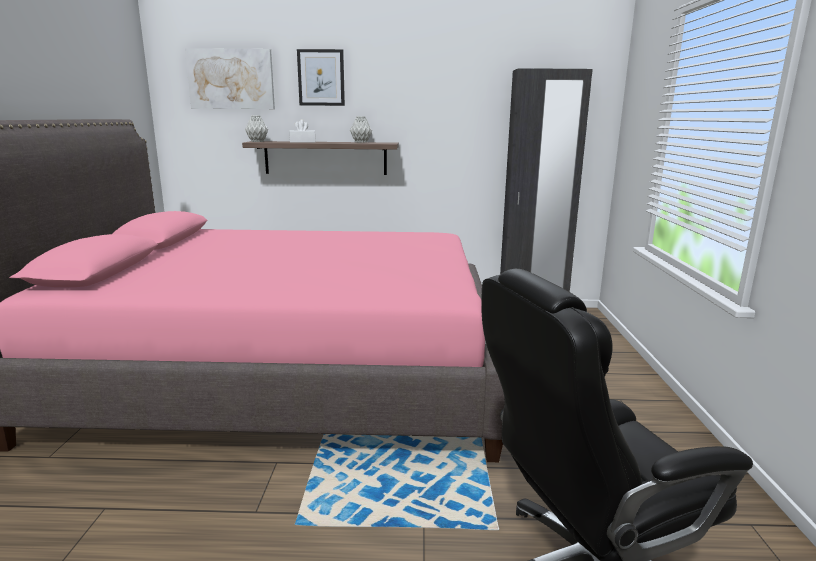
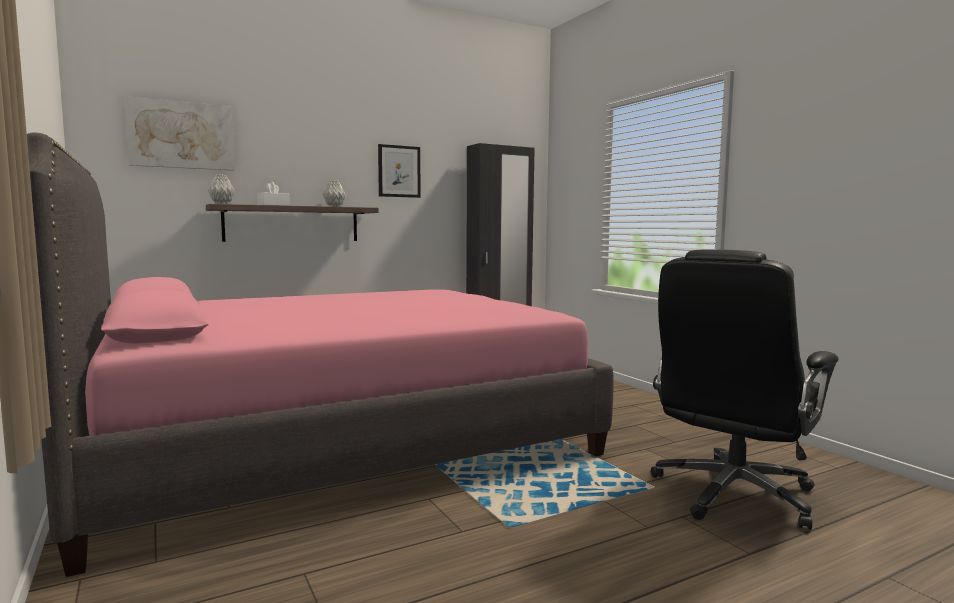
camera: 30 degrees left, 10 degrees down
picture [297,49,345,106] -> picture moved to [378,144,420,198]

